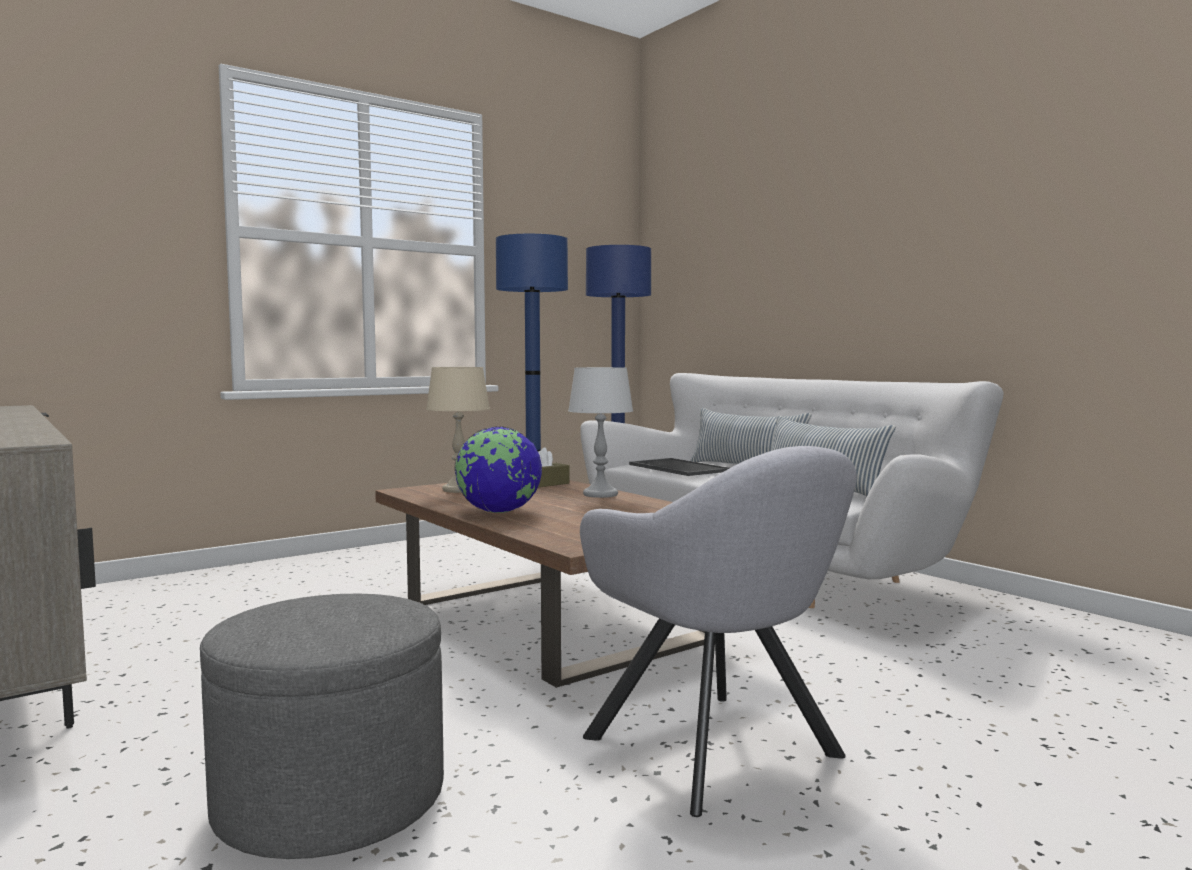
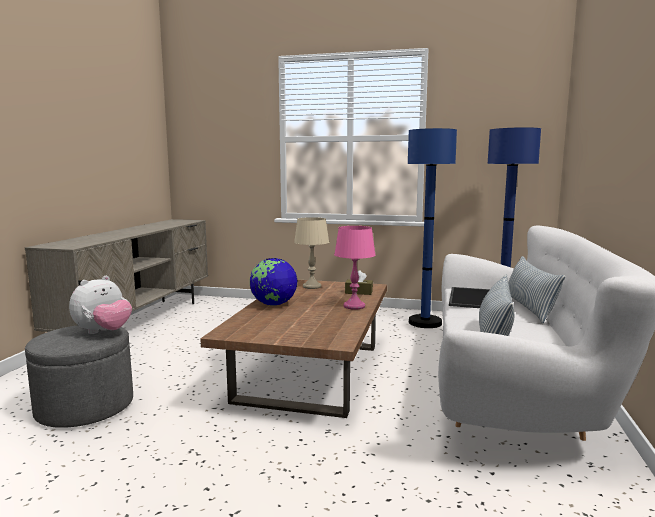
camera: 50 degrees right, 5 degrees up
grey table lamp [568,367,633,498] -> pink table lamp [334,226,376,310]
grey armchair [580,446,857,817] -> none
none -> plush toy [69,276,132,334]

